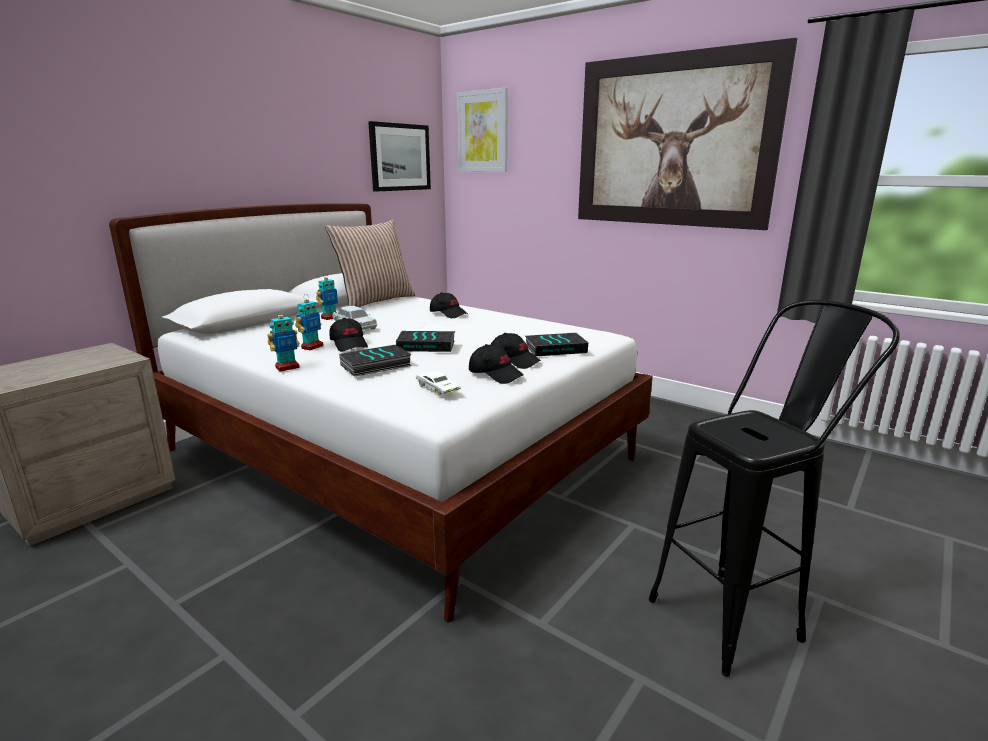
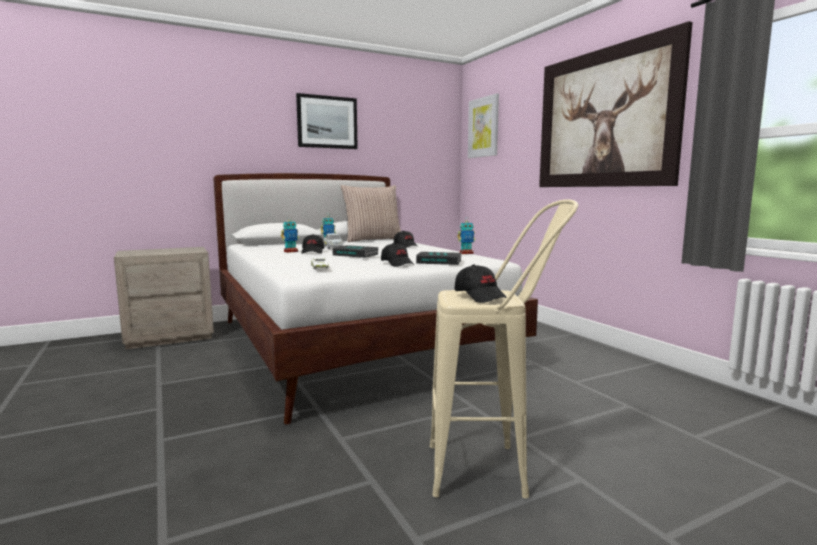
camera: 25 degrees right, 10 degrees down
toy robot [267,309,300,372] -> toy robot moved to [457,219,475,254]
book [339,345,412,377] -> none
picture [368,121,431,192] -> picture moved to [296,93,358,149]
black cap [469,344,524,384] -> black cap moved to [455,264,507,303]
black stool [649,300,900,677] -> beige stool [430,199,578,498]

